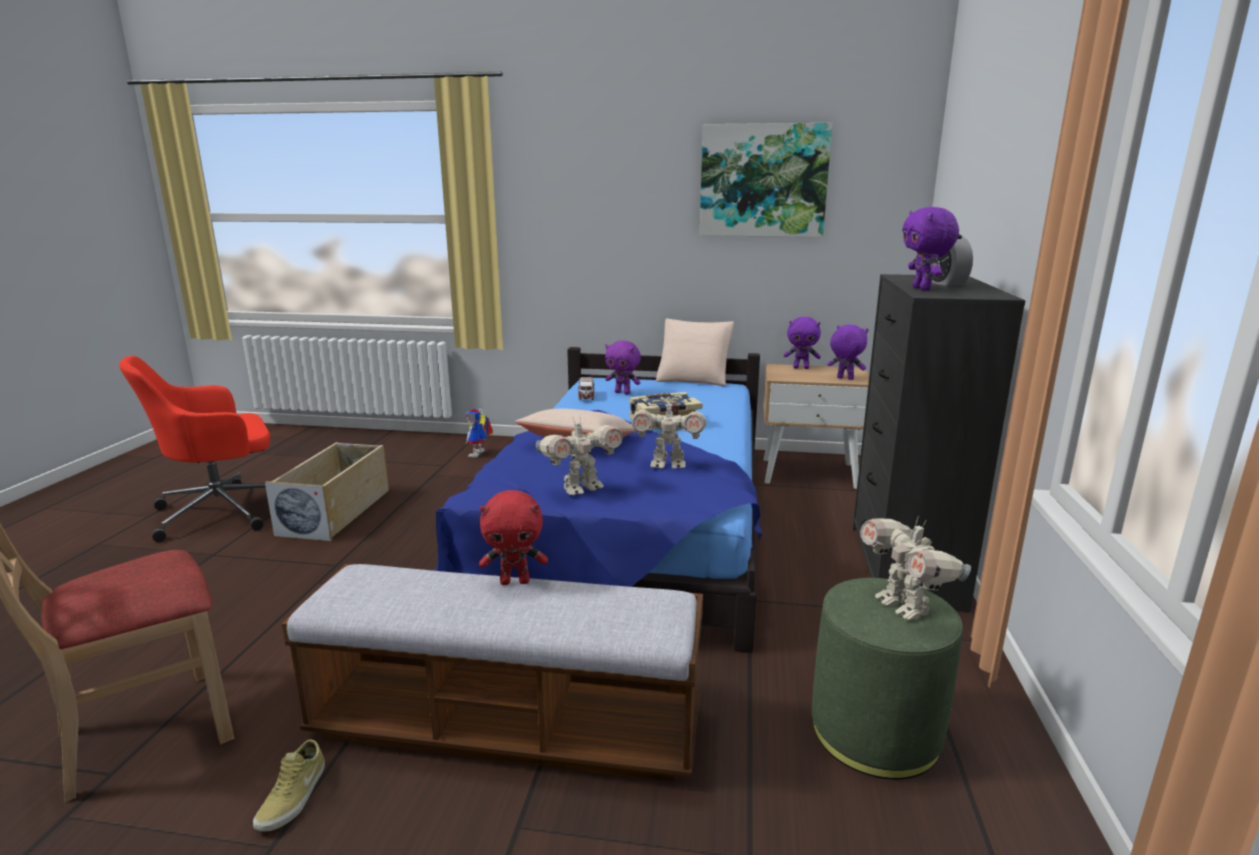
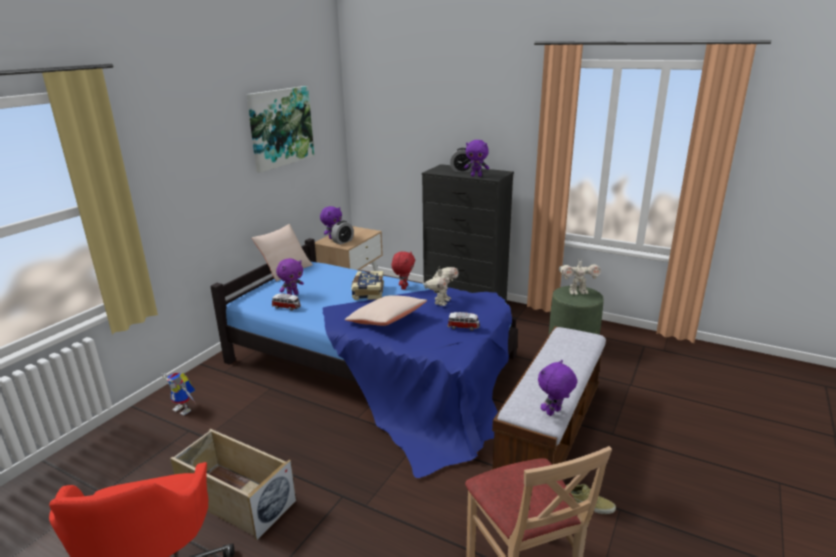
camera: 70 degrees left, 5 degrees up
red plush toy [479,490,548,585] -> red plush toy moved to [392,252,415,290]
toy robot [536,418,623,495] -> toy car [447,312,480,331]
purple plush toy [827,325,868,380] -> purple plush toy moved to [538,360,577,416]
none -> alarm clock [331,221,354,245]

